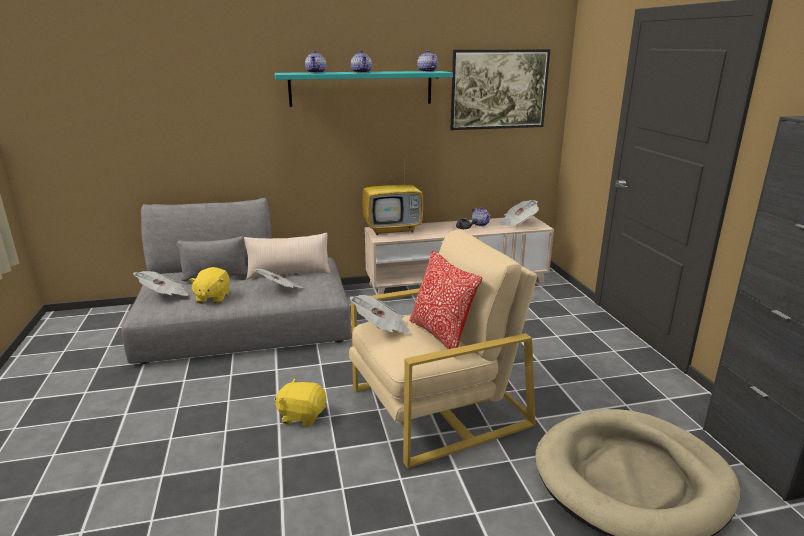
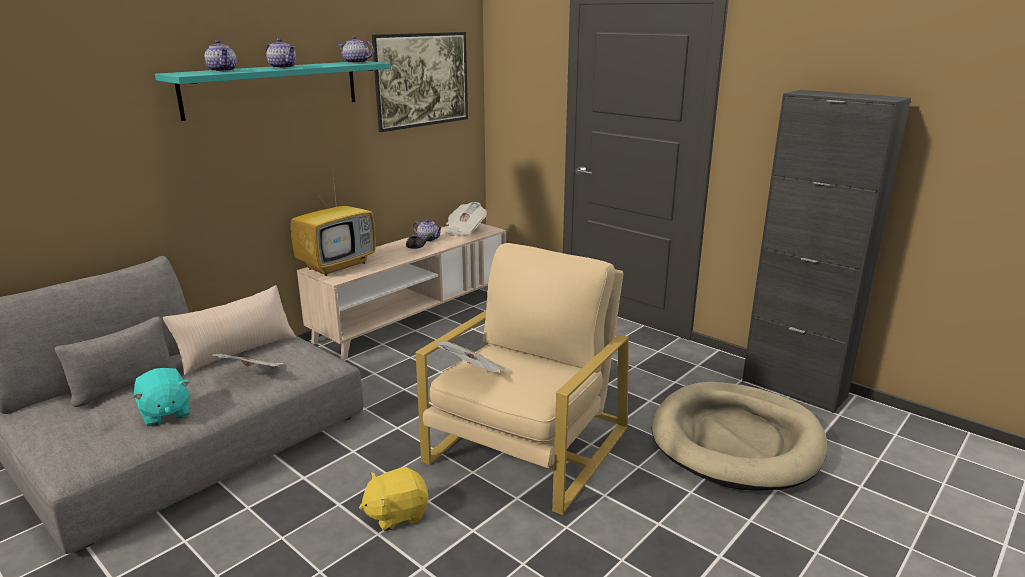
camera: 35 degrees left, 0 degrees up
newspaper [133,271,188,296] -> none
yellow plush toy [189,267,230,303] -> turquoise plush toy [133,368,190,426]
pillow [409,250,482,349] -> none

